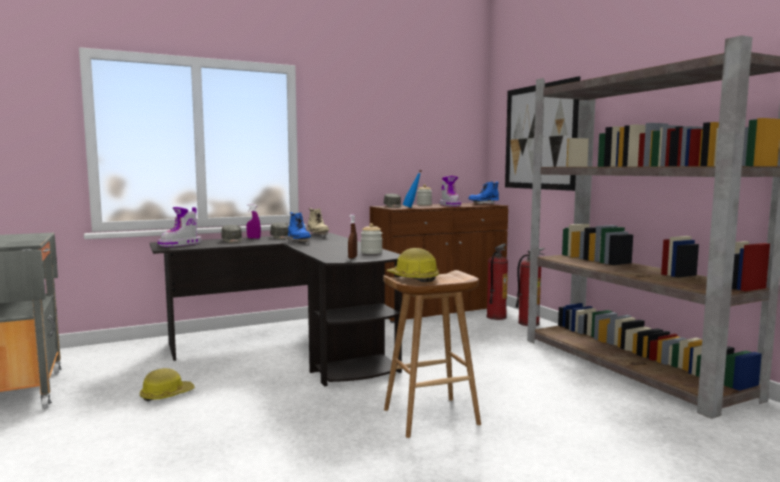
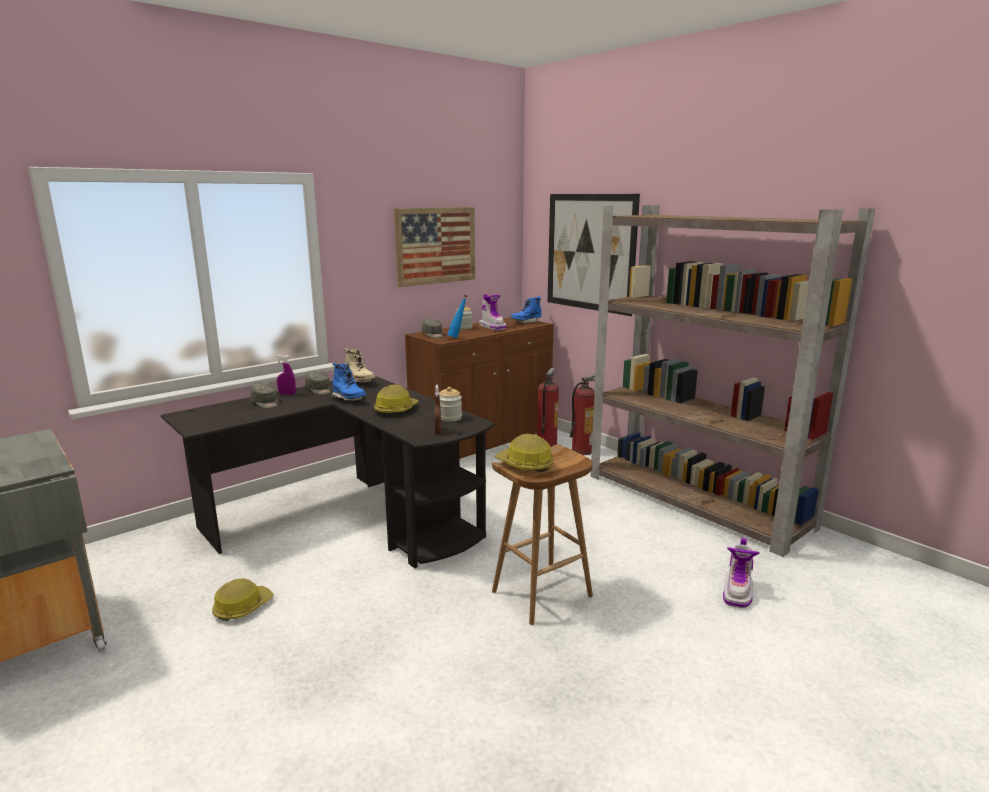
camera: 15 degrees left, 10 degrees up
boot [157,207,201,247] -> boot moved to [723,538,760,608]
none -> hard hat [374,385,419,416]
none -> picture [394,207,475,287]

